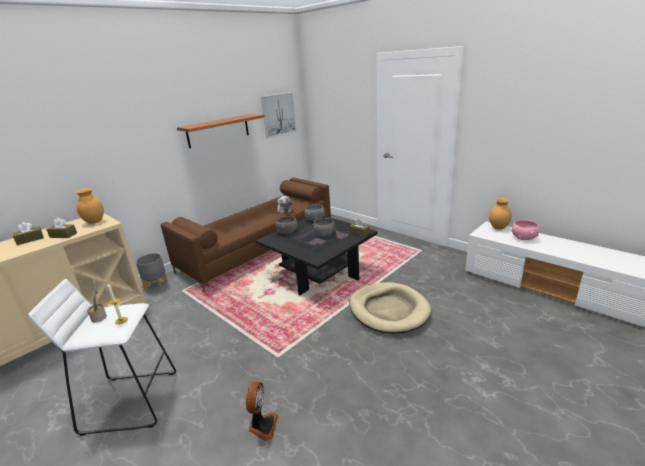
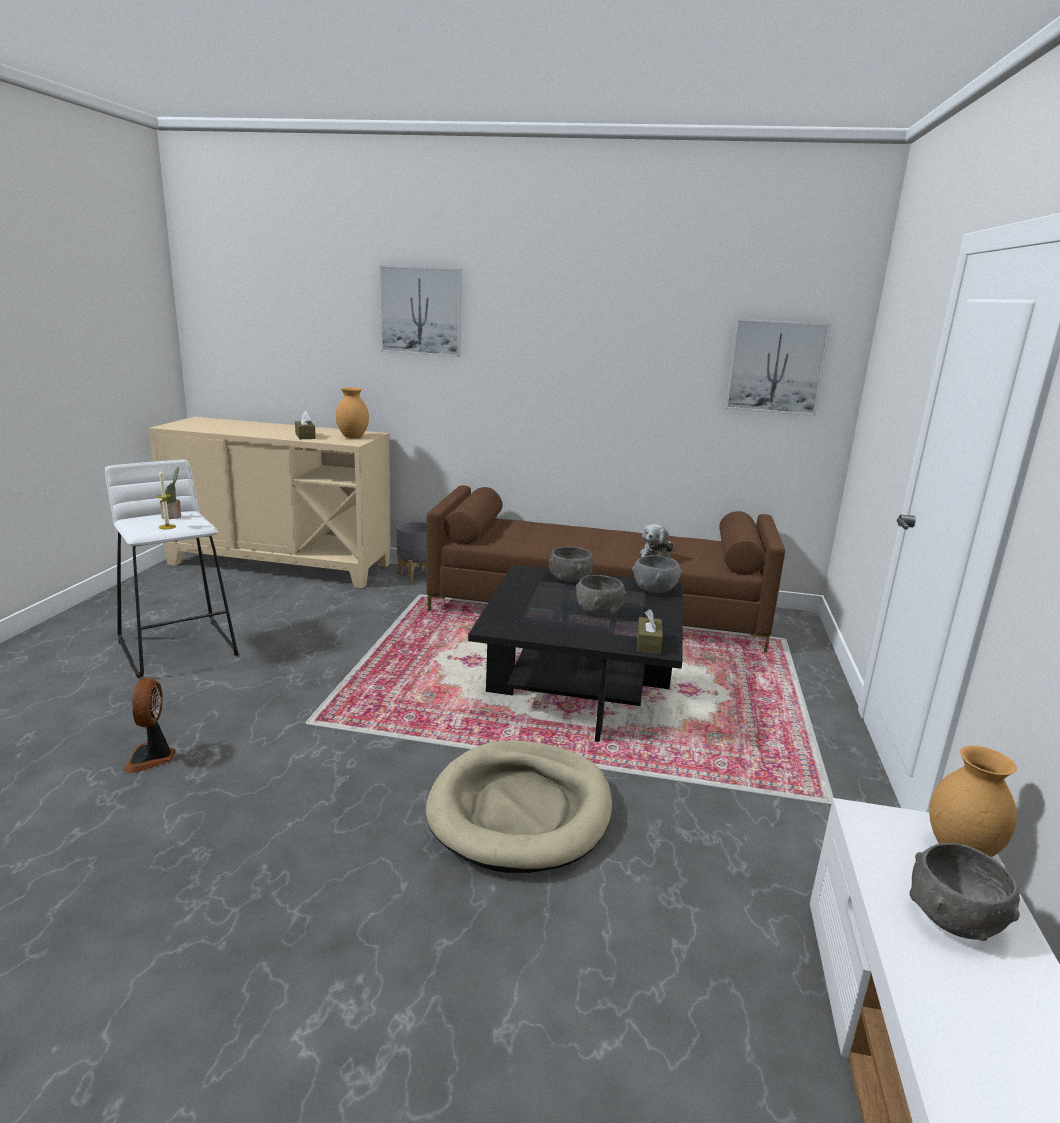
camera: 55 degrees right, 5 degrees down
brown tissue box [13,222,44,245] -> none
shelf [177,114,265,148] -> none
fan [246,382,278,441] -> fan turned 105 degrees clockwise [123,678,176,773]
pink bowl [511,220,539,240] -> grey bowl [910,843,1020,941]
none -> picture [379,265,462,357]

